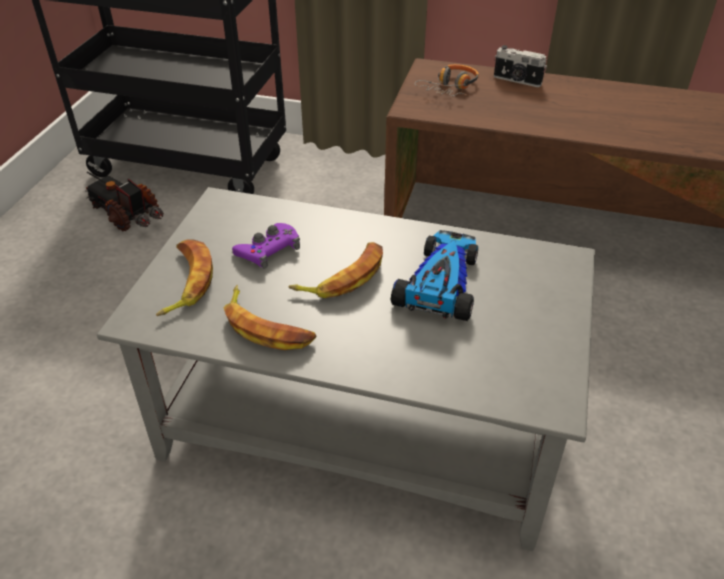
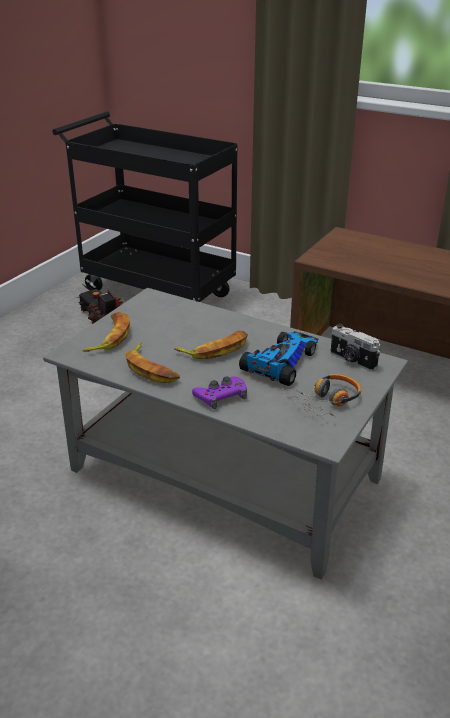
camera: 15 degrees right, 10 degrees down
purple game controller [232,223,300,268] -> purple game controller moved to [192,376,247,409]
headphones [415,64,479,96] -> headphones moved to [283,374,361,417]
camera [494,45,547,87] -> camera moved to [330,324,380,371]

